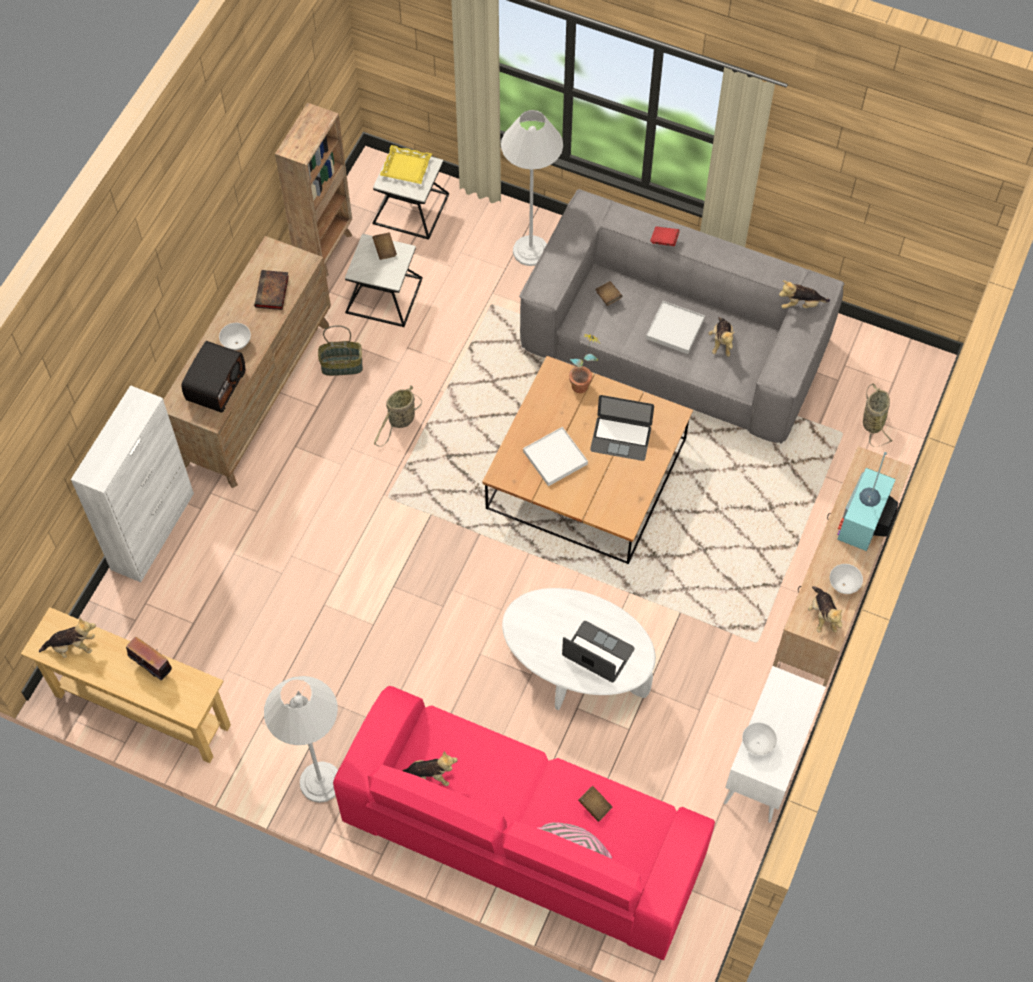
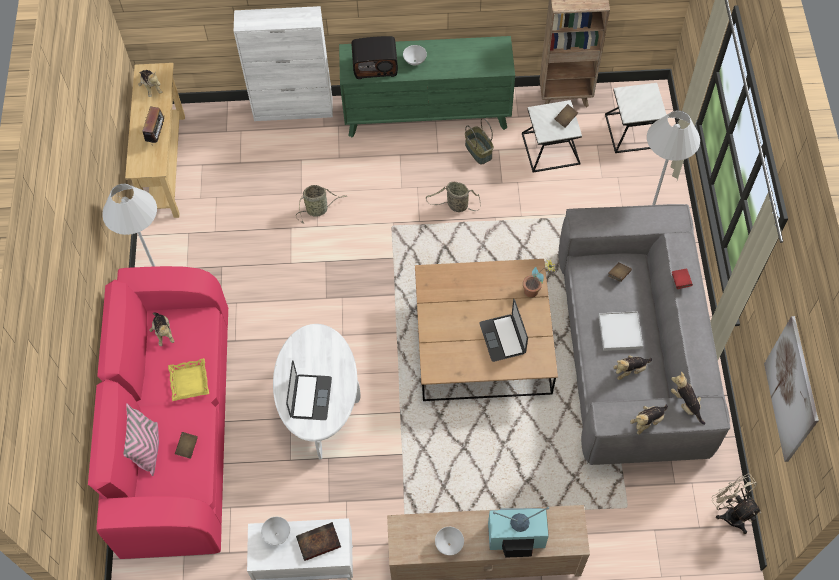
camera: 65 degrees right, 0 degrees up
brown dresser [163,236,331,488] -> green dresser [339,36,515,138]
book [254,270,289,310] -> book moved to [296,522,341,561]
yellow tray [380,145,432,184] -> yellow tray moved to [168,358,209,401]
white tray [523,427,588,486] -> none
plush toy [808,586,843,633] -> plush toy moved to [630,404,668,435]
basket [863,384,893,447] -> basket moved to [296,185,347,224]
none -> beige fan [712,474,761,534]
none -> picture [764,316,819,462]

